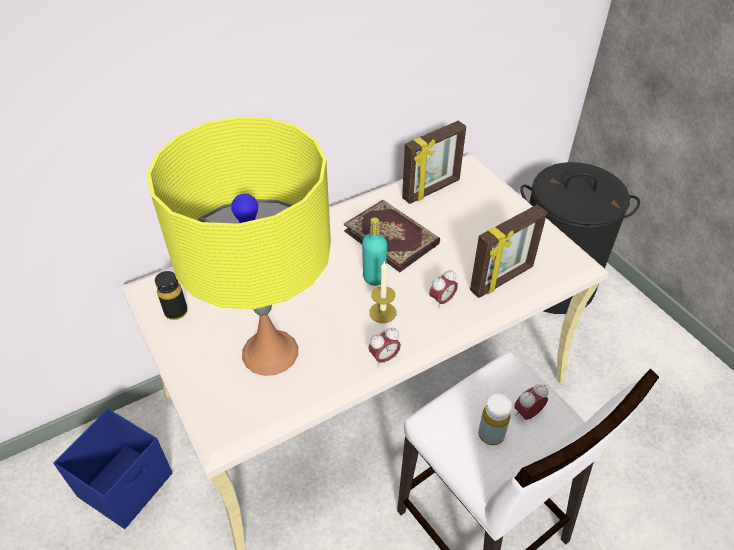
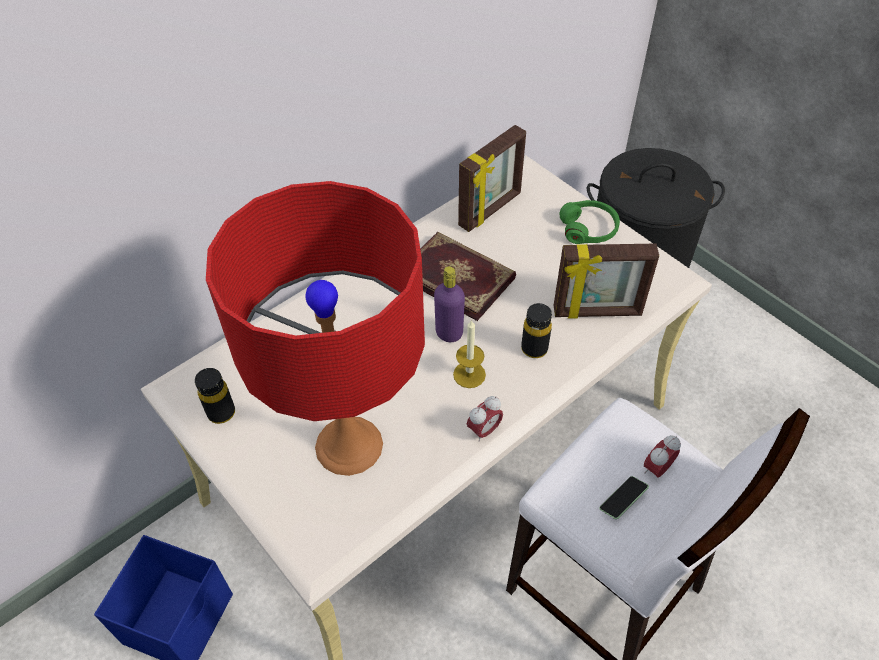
camera: 10 degrees left, 5 degrees up
yellow table lamp [147,117,331,376] -> red table lamp [206,181,425,476]
turquoise bottle [362,217,387,286] -> purple bottle [434,266,465,342]
alarm clock [429,270,458,308] -> black bottle [521,303,552,358]
picture frame [470,205,547,298] -> picture frame turned 45 degrees clockwise [554,243,659,319]
yellow bottle [478,394,512,445] -> phone [599,476,649,519]
none -> green headphones [559,200,620,244]

